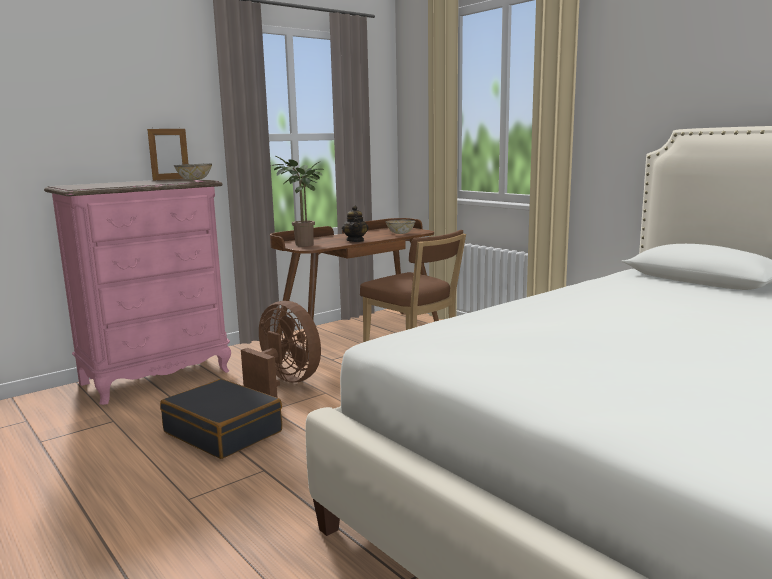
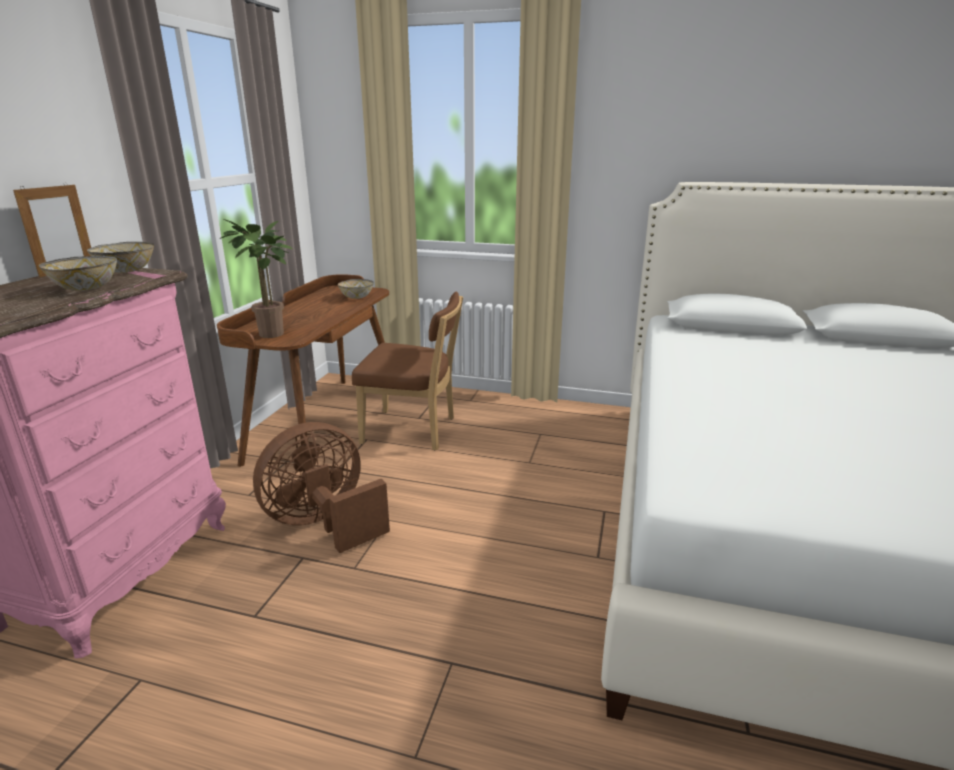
camera: 35 degrees left, 10 degrees up
black suitcase [160,379,282,459] -> none
brown fan [241,301,321,397] -> brown fan turned 45 degrees counterclockwise [253,422,390,553]
teapot [342,205,368,242] -> none
none -> bowl [39,256,117,291]

